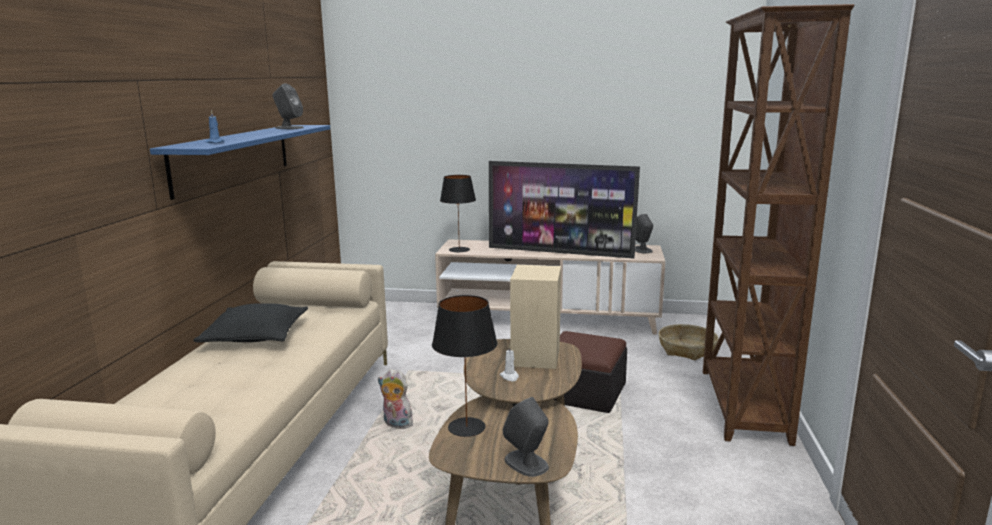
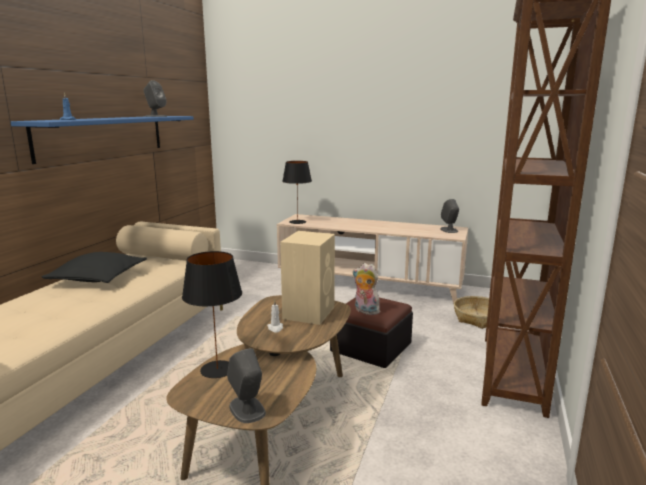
camera: 10 degrees right, 0 degrees up
plush toy [378,369,415,429] -> plush toy moved to [352,263,380,315]
television [489,161,640,259] -> none

